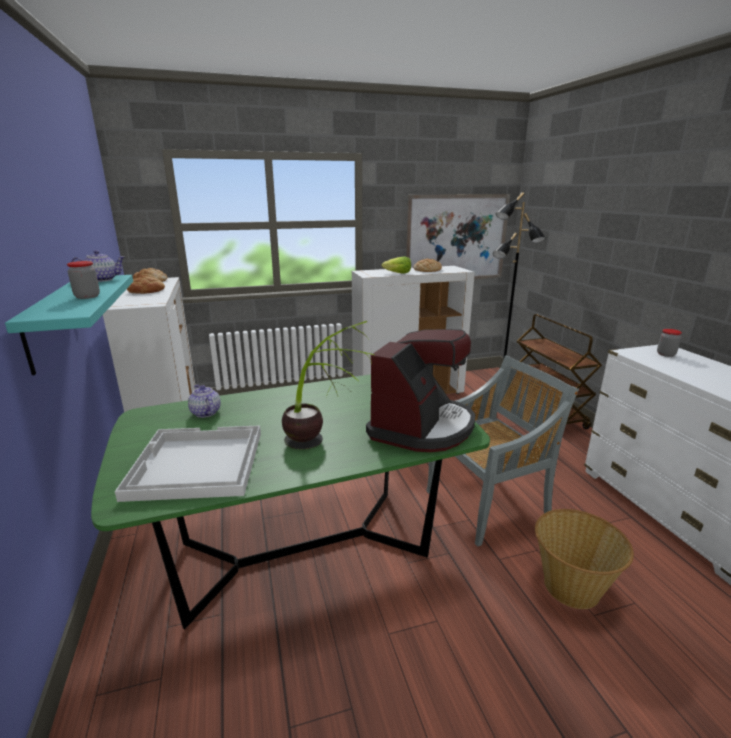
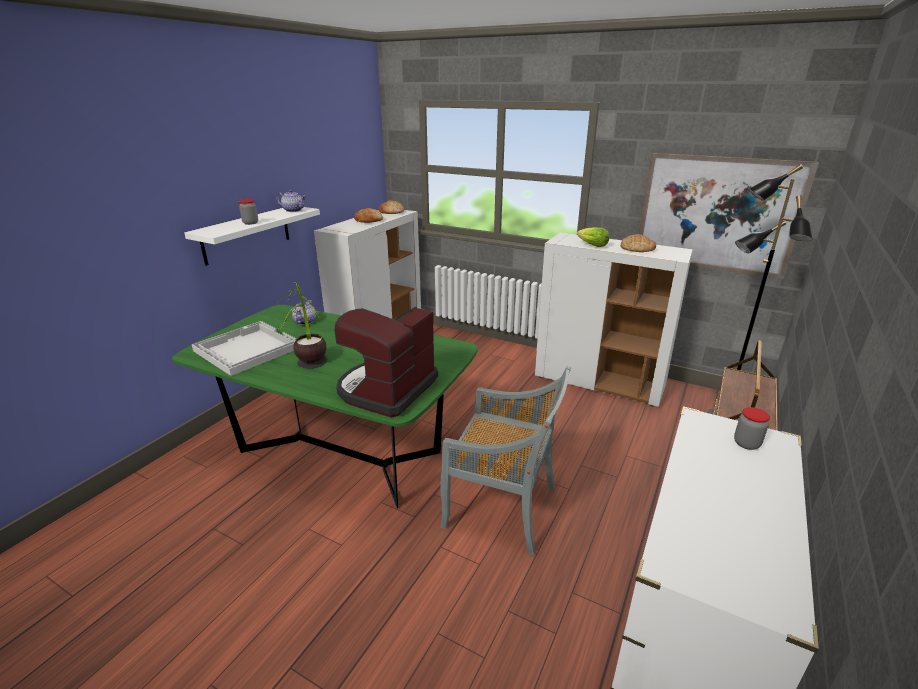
camera: 45 degrees right, 5 degrees up
turquoise shelf [5,275,133,375] -> white shelf [184,207,320,266]
coffee machine [366,329,475,452] -> coffee machine turned 135 degrees clockwise [334,307,438,417]
basket [535,509,634,609] -> none

